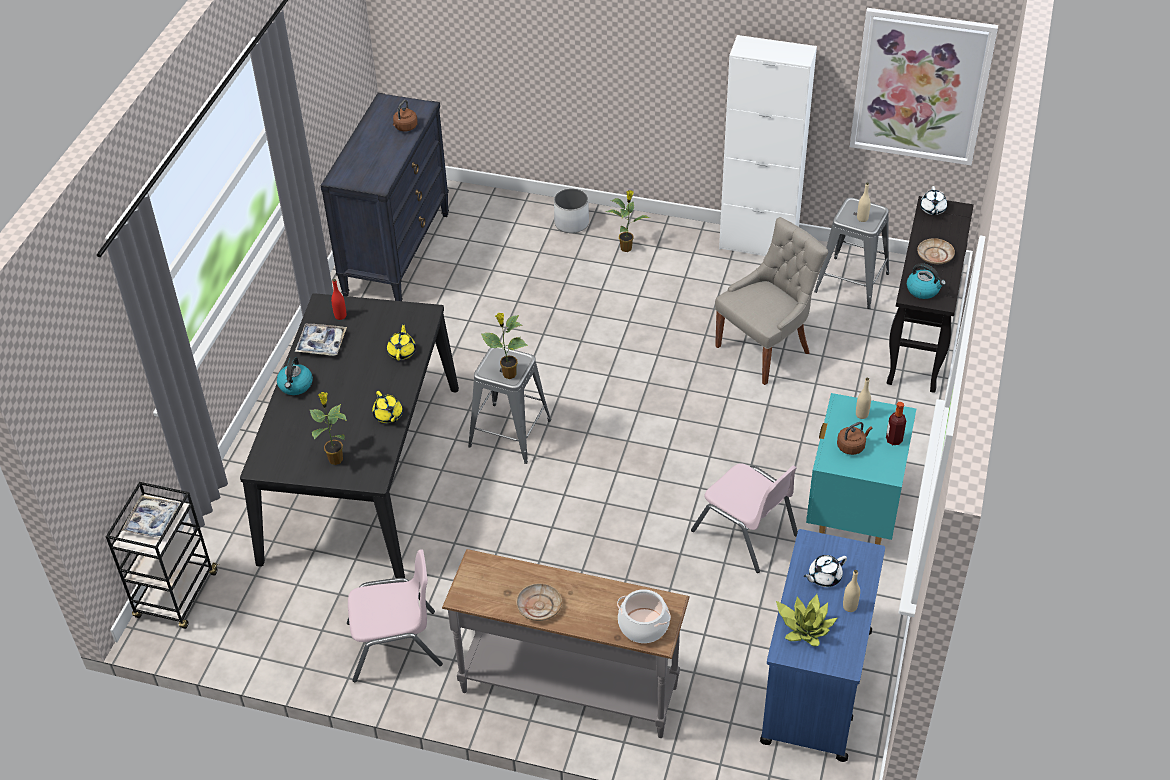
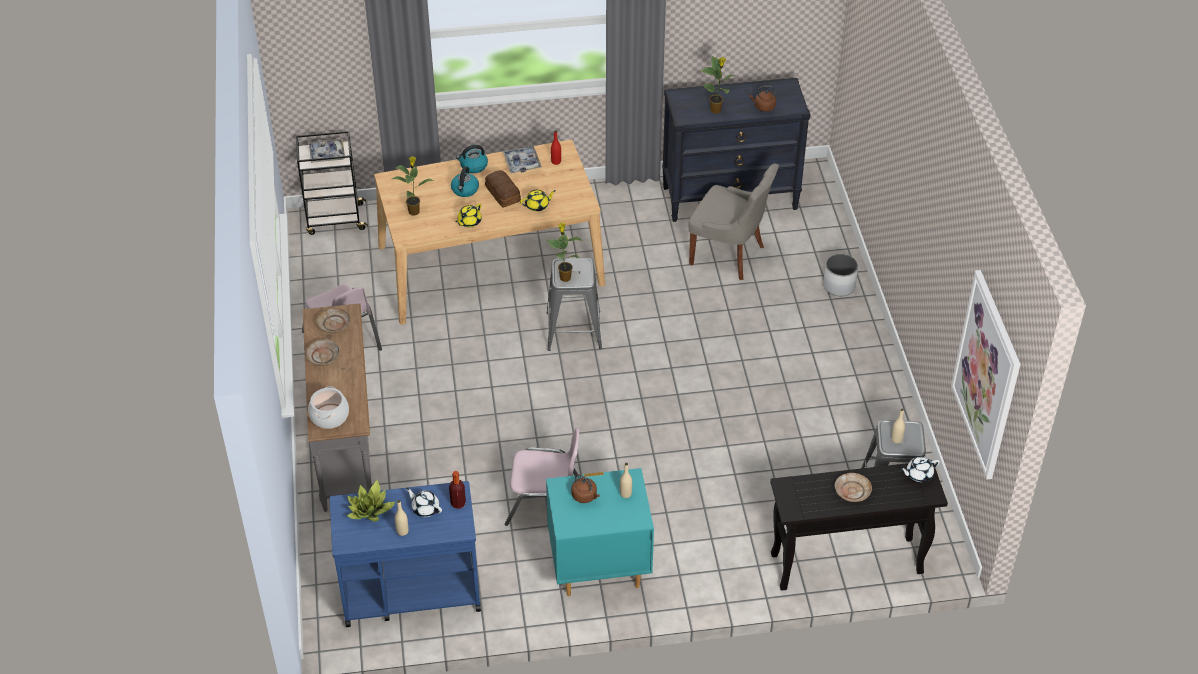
camera: 65 degrees right, 0 degrees up
black dining table [240,293,459,578] -> beige dining table [374,140,605,325]
potted plant [606,190,650,252] -> potted plant moved to [701,56,735,114]
pink chair [691,463,798,573] -> pink chair turned 105 degrees counterclockwise [505,428,580,526]
grey chair [715,217,828,385] -> grey chair moved to [688,163,779,280]
white cabinet [719,35,817,256] -> none
bottle [886,402,906,445] -> bottle moved to [449,471,466,509]
kettle [907,263,946,299] -> kettle moved to [451,166,479,197]
none -> beige plate [316,308,350,333]
none -> bread [485,170,521,208]

